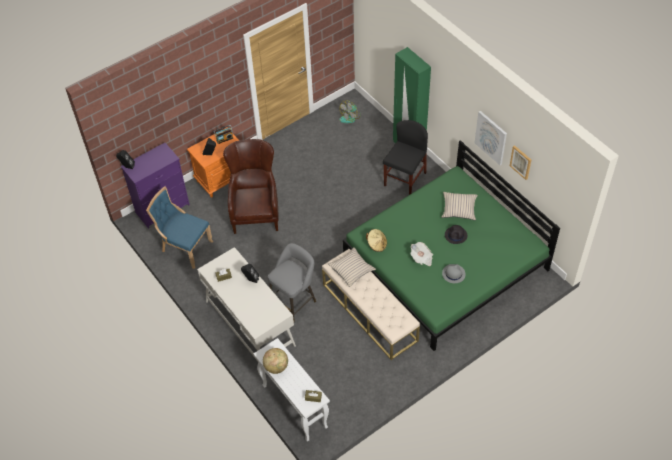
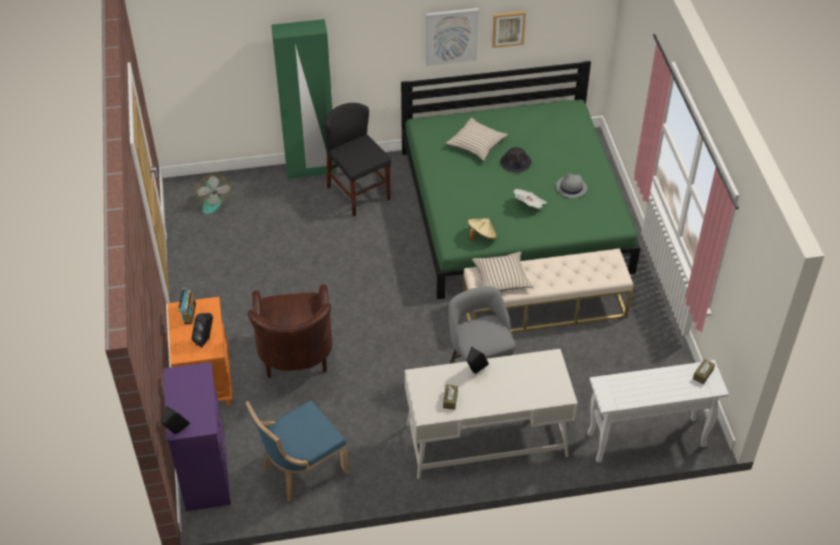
camera: 65 degrees left, 5 degrees down
brown armchair [223,139,279,234] -> brown armchair turned 120 degrees counterclockwise [248,284,333,378]
globe [263,348,288,374] -> none

